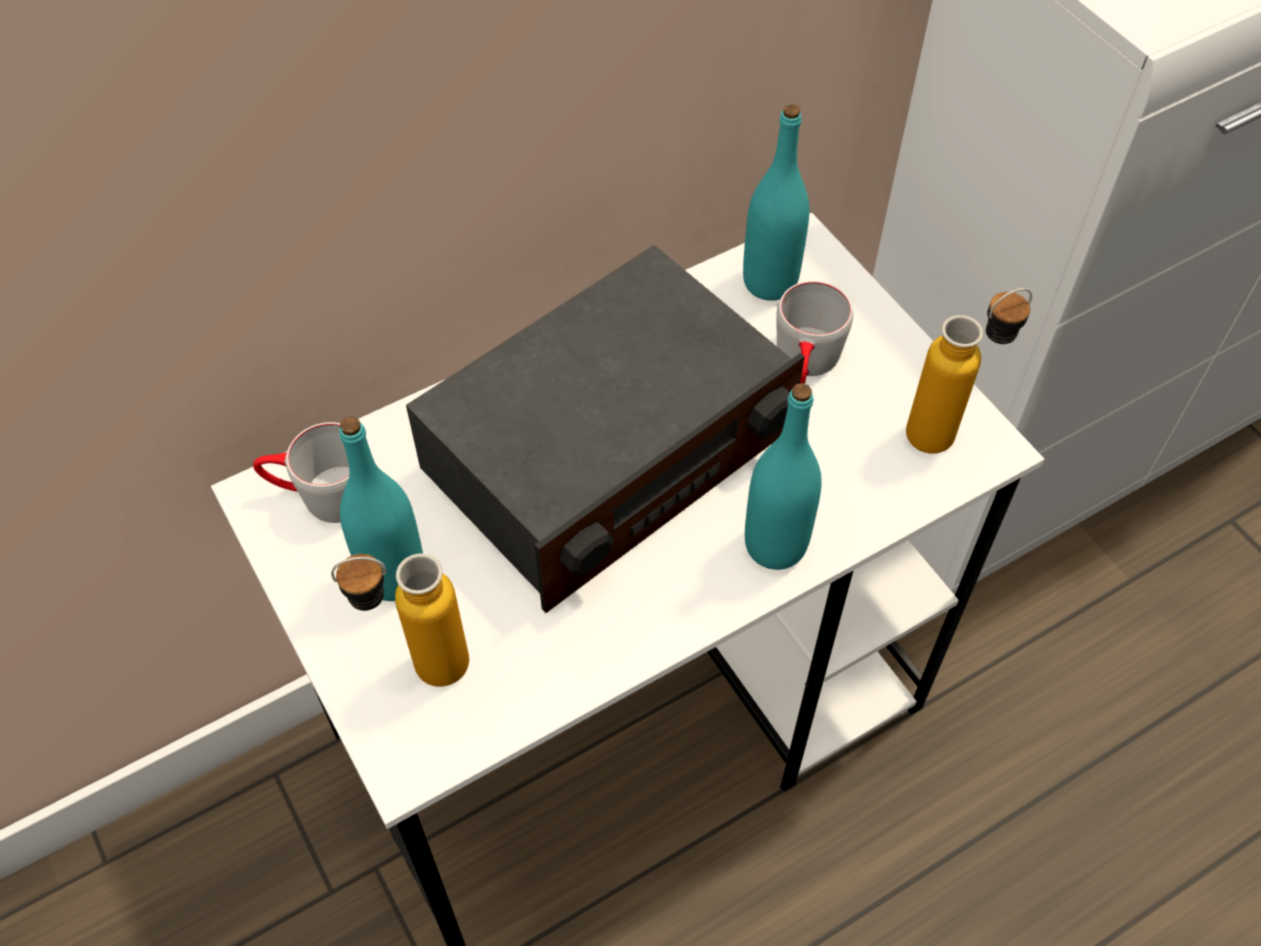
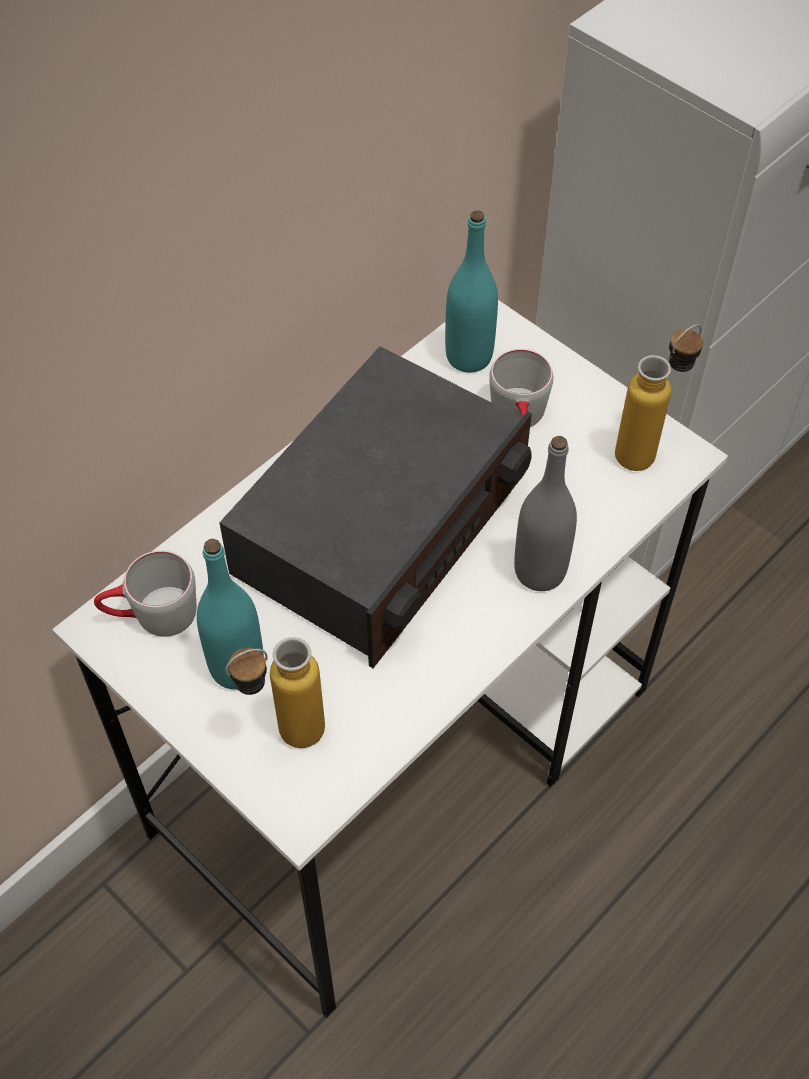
camera: 15 degrees left, 0 degrees up
turquoise bottle [745,383,822,570] -> grey bottle [514,436,577,591]

